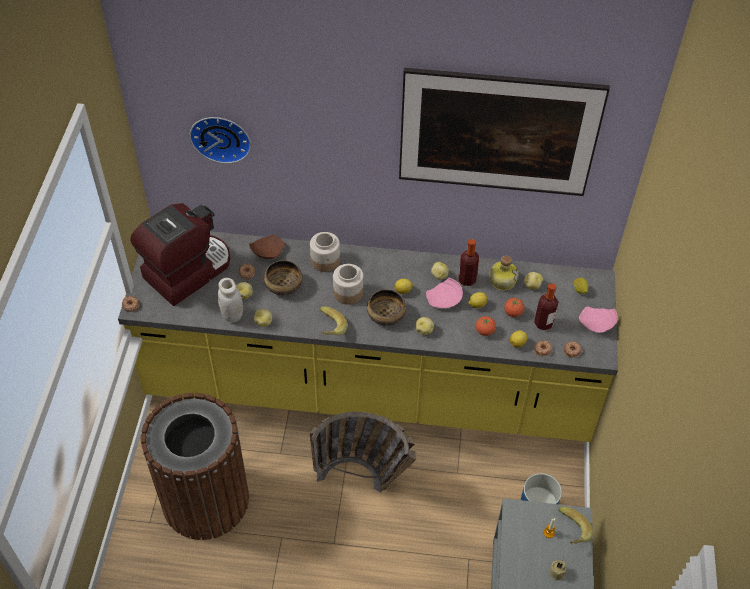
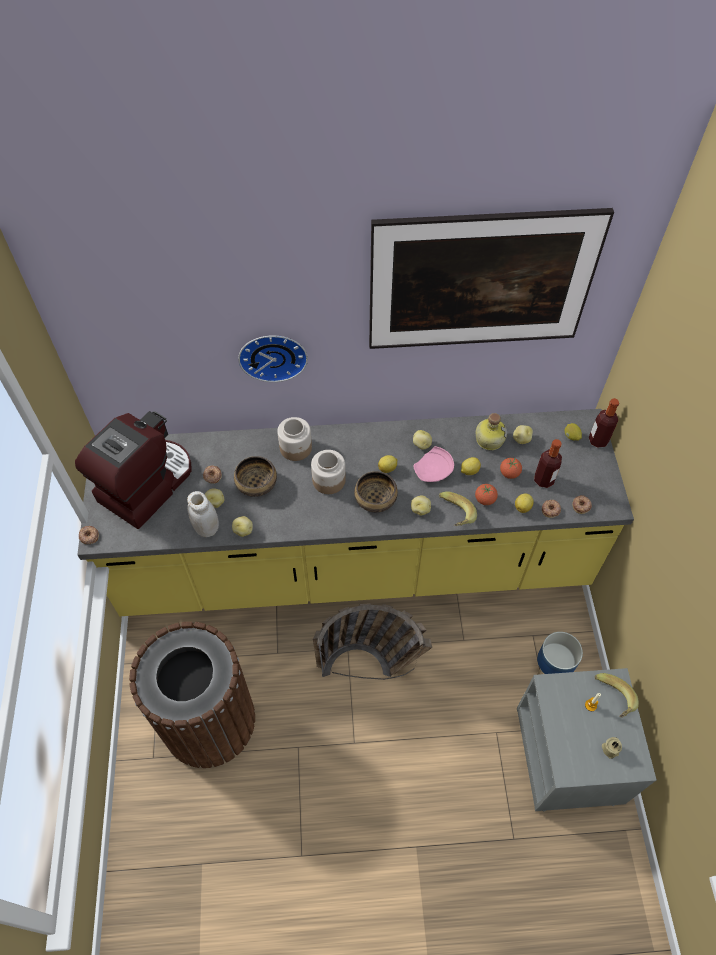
camera: 10 degrees left, 5 degrees up
wall clock [189,117,251,164] -> wall clock moved to [238,335,308,382]
brown plate [249,235,285,259] -> none
banana [320,306,347,335] -> banana moved to [439,491,477,526]
bottle [458,239,479,286] -> bottle moved to [589,398,619,448]
pink plate [579,307,618,333] -> none

